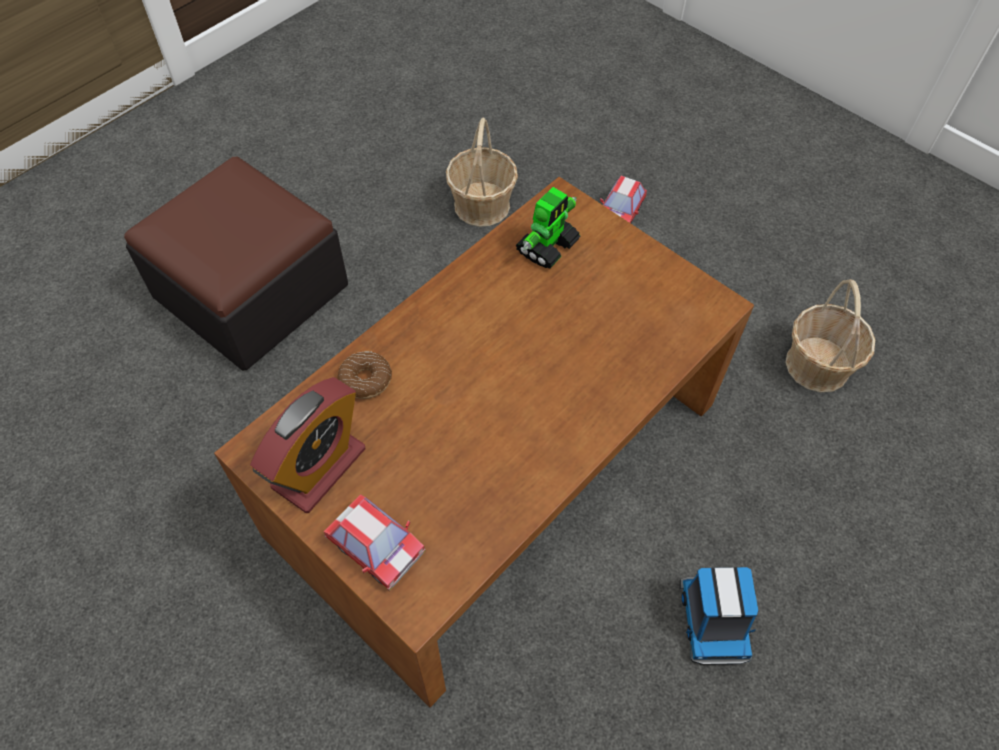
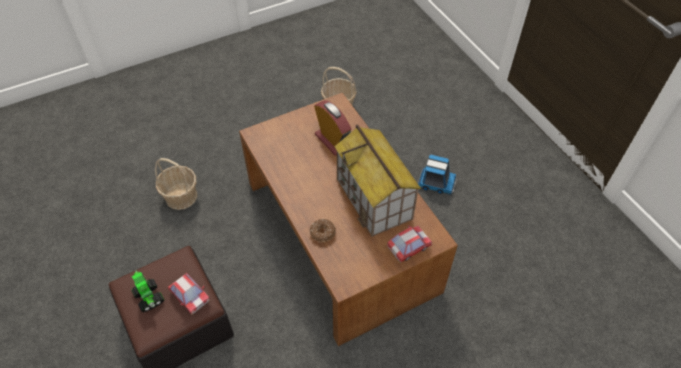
camera: 70 degrees left, 5 degrees down
alarm clock [250,377,365,513] -> alarm clock moved to [314,100,352,156]
toy robot [515,187,580,269] -> toy robot moved to [132,270,164,312]
toy car [600,176,647,223] -> toy car moved to [168,273,210,315]
none -> toy house [334,124,421,237]

